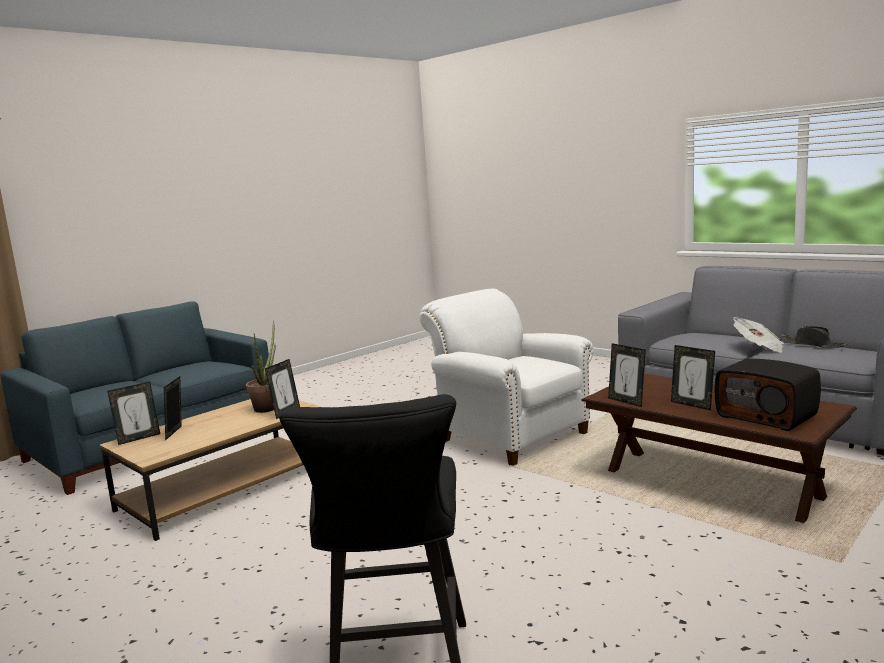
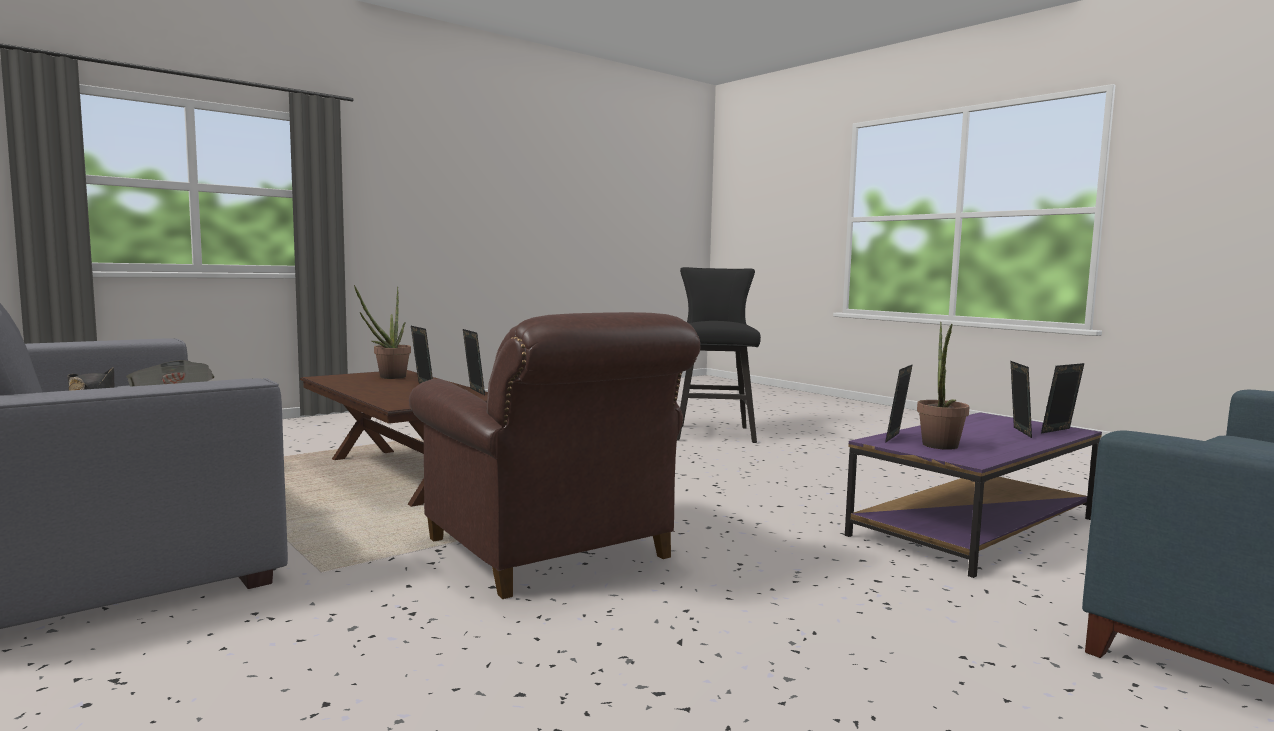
camera: 175 degrees left, 5 degrees down
brown coffee table [99,399,320,541] -> purple coffee table [845,412,1102,578]
white armchair [419,289,593,466] -> brown armchair [409,312,700,599]
radio [715,358,821,431] -> potted plant [354,285,411,379]

